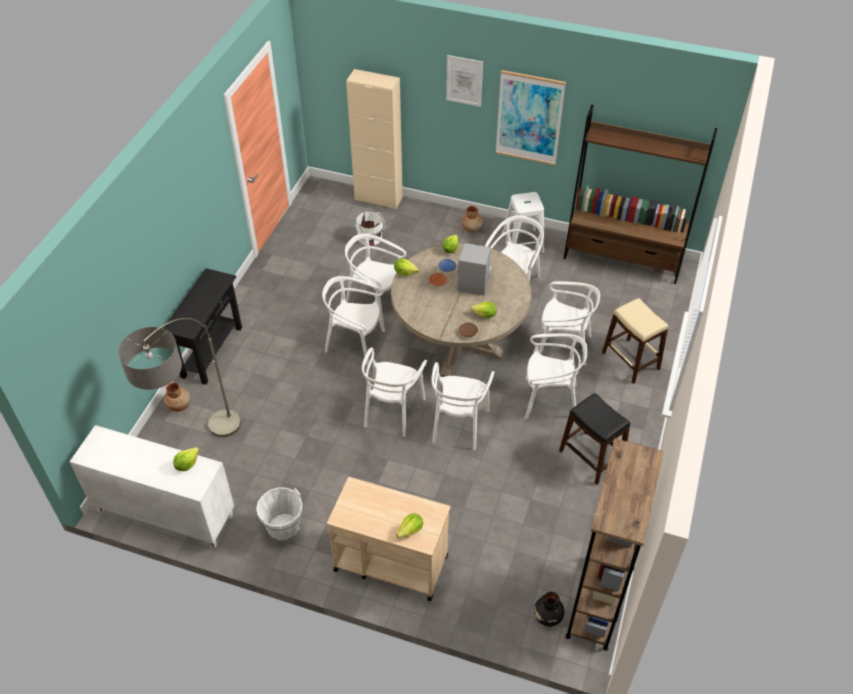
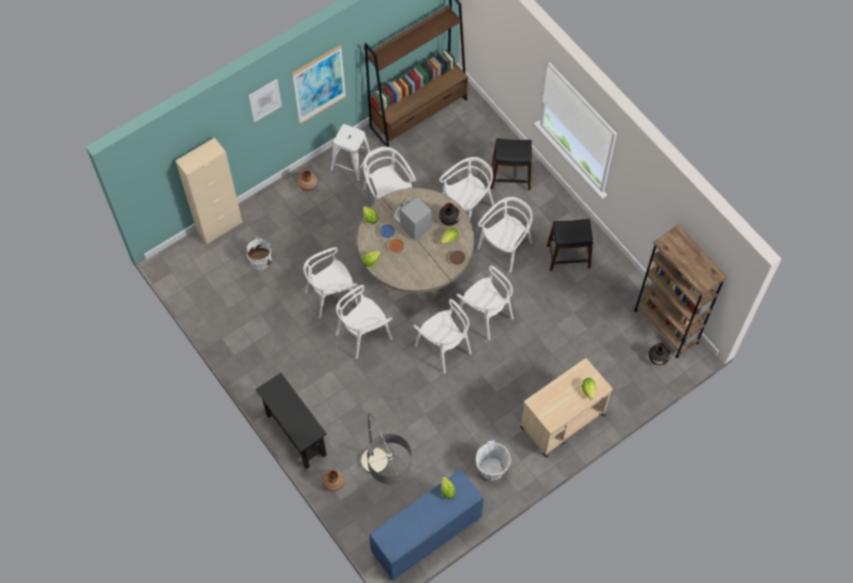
camera: 55 degrees left, 15 degrees up
white cabinet [69,425,234,549] -> blue cabinet [369,469,484,581]
beige stool [602,298,668,384] -> black stool [491,139,532,190]
none -> black vase [439,203,460,226]

